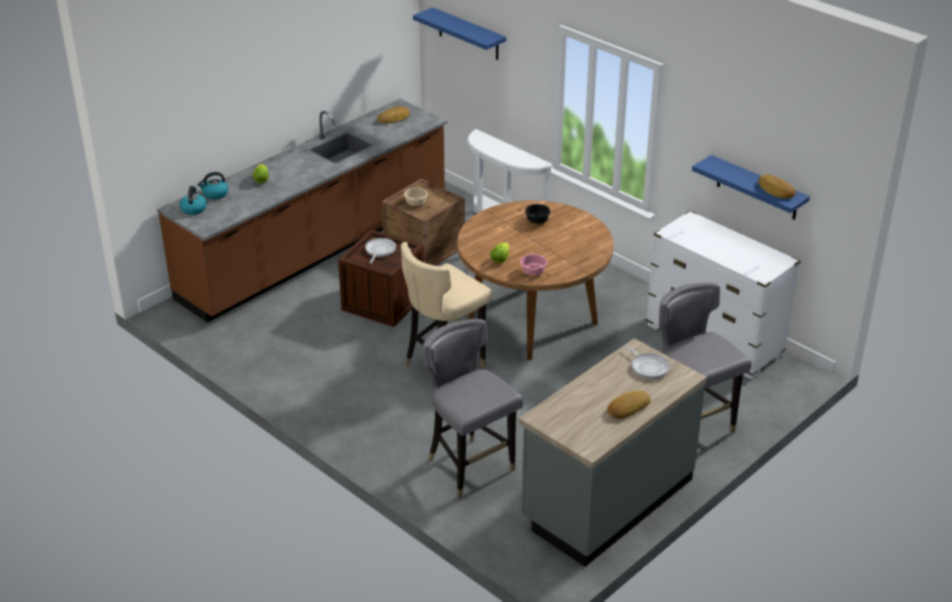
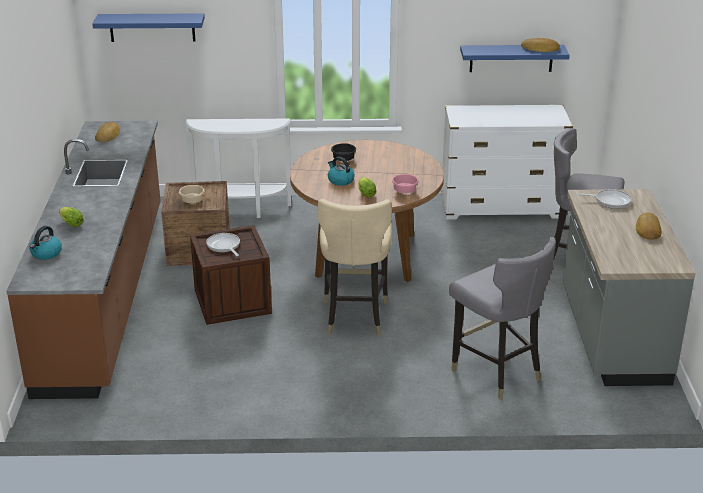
camera: 45 degrees left, 5 degrees down
kettle [180,186,207,215] -> kettle moved to [328,157,355,186]
grey chair [423,319,523,498] -> grey chair turned 135 degrees counterclockwise [449,237,556,400]

